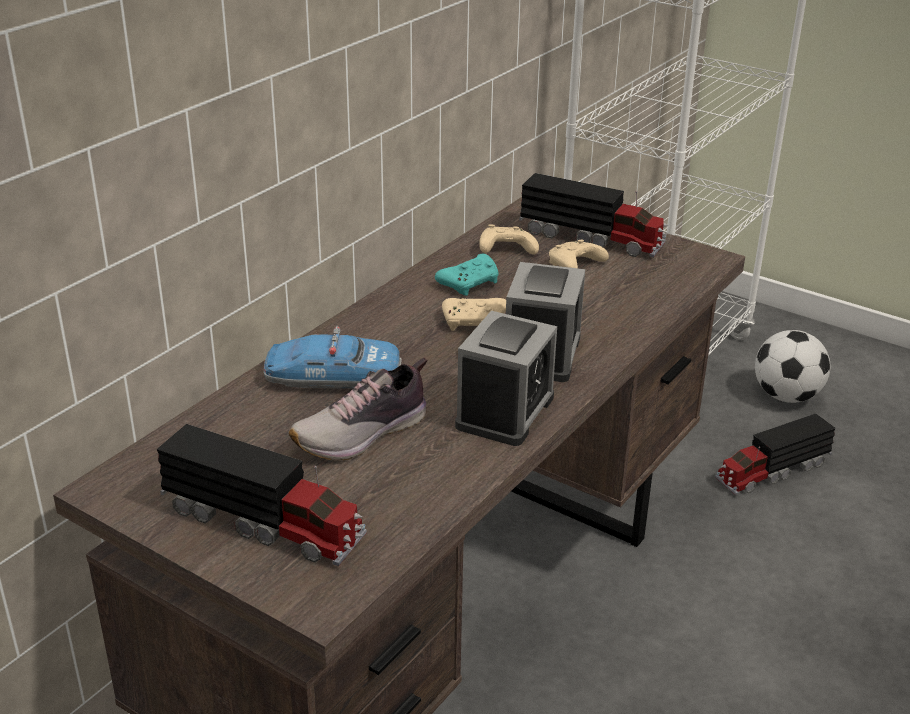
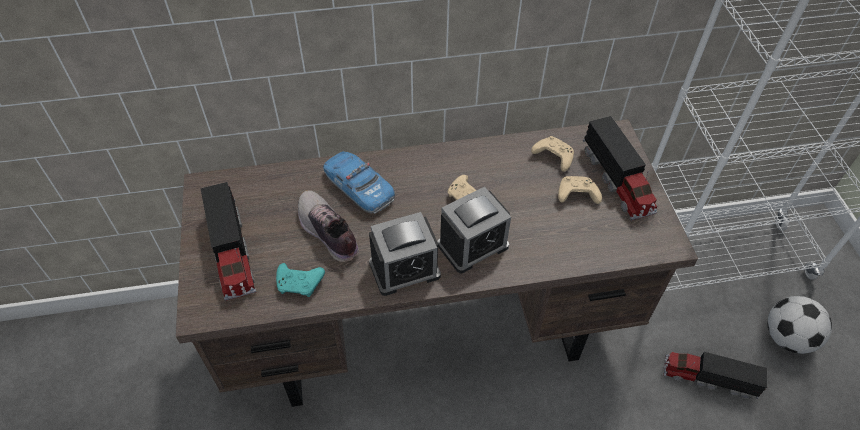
camera: 45 degrees right, 20 degrees up
shoe [289,358,427,460] -> shoe turned 45 degrees clockwise [298,190,359,262]
turquoise game controller [435,254,499,296] -> turquoise game controller moved to [276,263,325,297]

